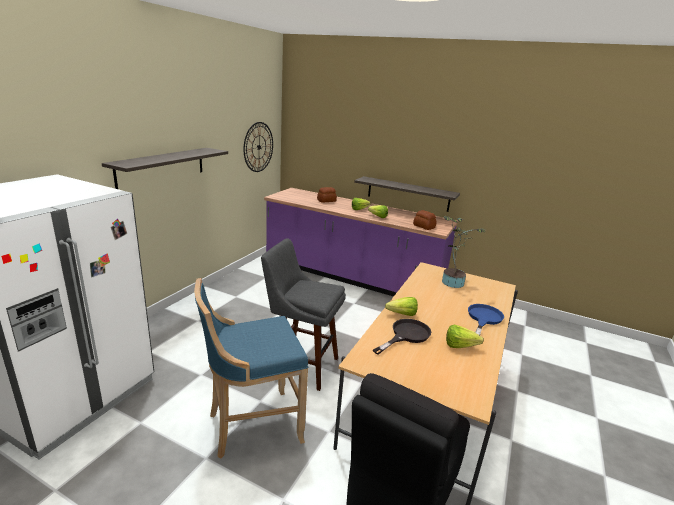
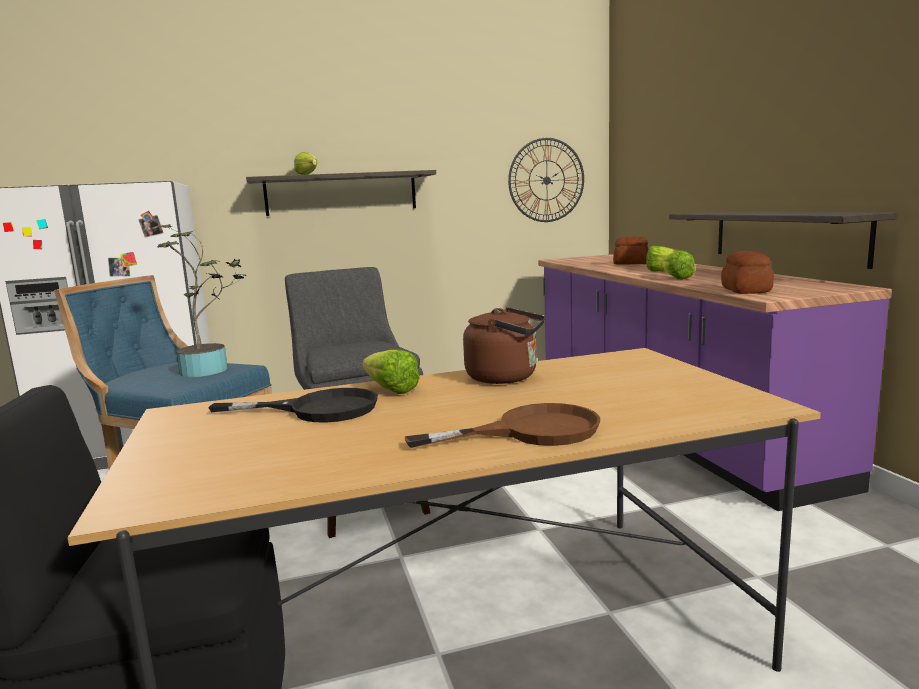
camera: 50 degrees right, 10 degrees down
potted plant [442,216,486,288] -> potted plant moved to [151,224,246,377]
lettuce [446,325,484,348] -> lettuce moved to [294,152,317,175]
blue frying pan [468,304,504,335] -> brown frying pan [405,403,600,448]
none -> brown kettle [463,307,545,384]

